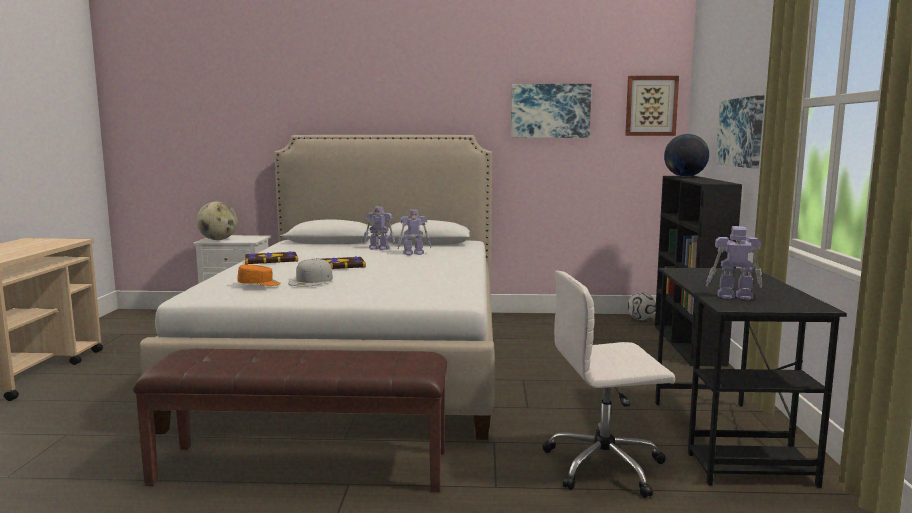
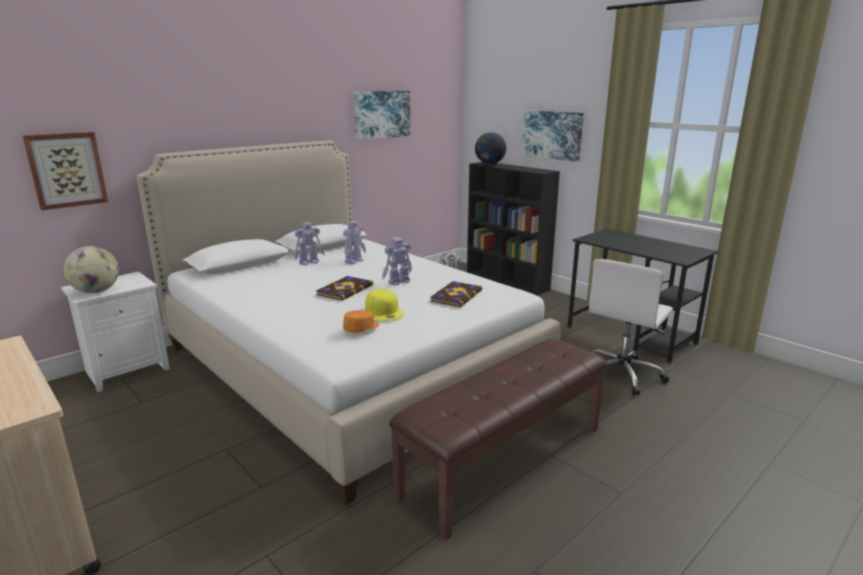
camera: 45 degrees left, 10 degrees up
book [245,251,298,264] -> book moved to [430,281,483,307]
white cap [288,259,333,287] -> yellow cap [365,289,404,321]
picture [625,76,679,136] -> picture moved to [22,132,108,210]
toy robot [706,226,763,300] -> toy robot moved to [382,237,412,285]

